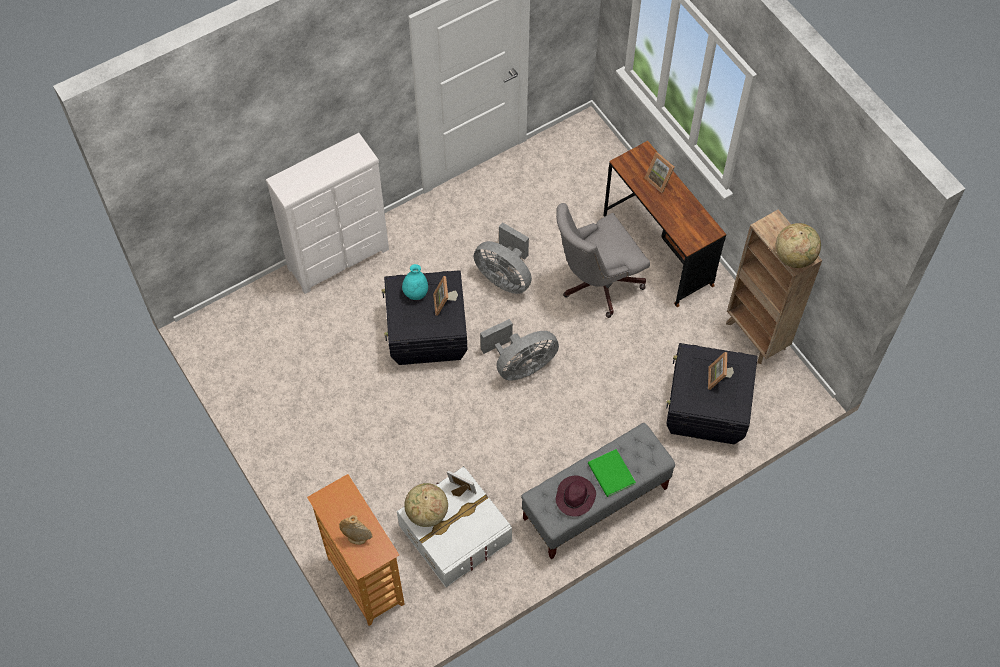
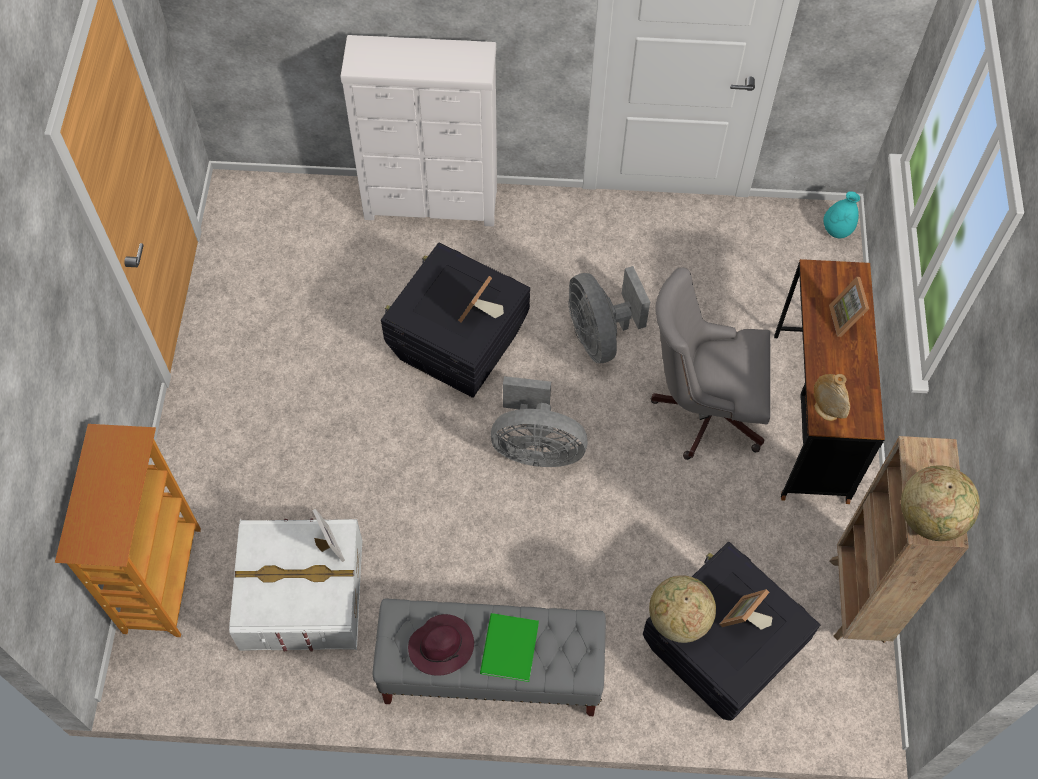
camera: 35 degrees right, 0 degrees up
beige vase [339,515,373,545] -> beige vase moved to [814,374,850,421]
turquoise vase [402,264,428,300] -> turquoise vase moved to [824,191,860,238]
globe [404,483,448,527] -> globe moved to [649,575,716,643]

